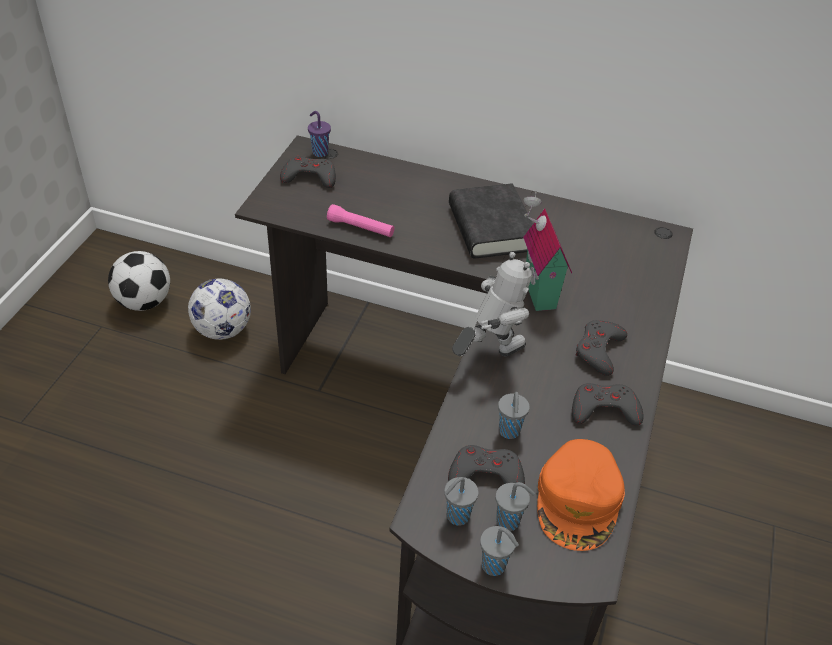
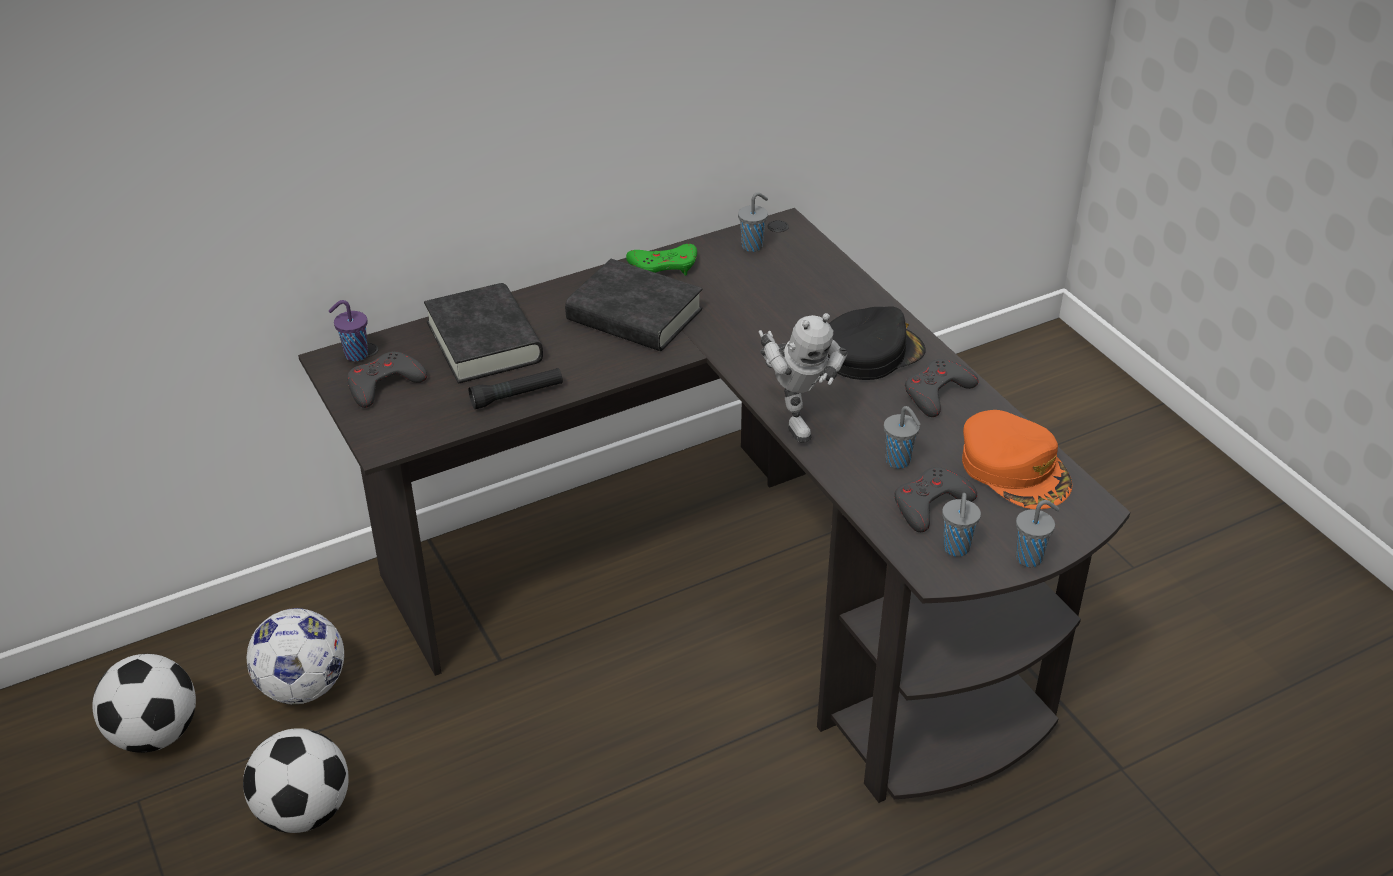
camera: 45 degrees left, 5 degrees down
pink flashlight [327,204,394,237] -> black flashlight [468,368,563,409]
toy robot [452,252,532,356] -> toy robot turned 150 degrees clockwise [759,313,847,443]
grey cup [496,482,535,531] -> grey cup moved to [738,192,768,252]
toy house [523,192,572,311] -> none
grey game controller [576,320,627,376] -> black cap [828,306,926,380]
none -> football [243,728,349,833]
none -> black book [424,283,543,384]
none -> green game controller [626,244,697,275]

